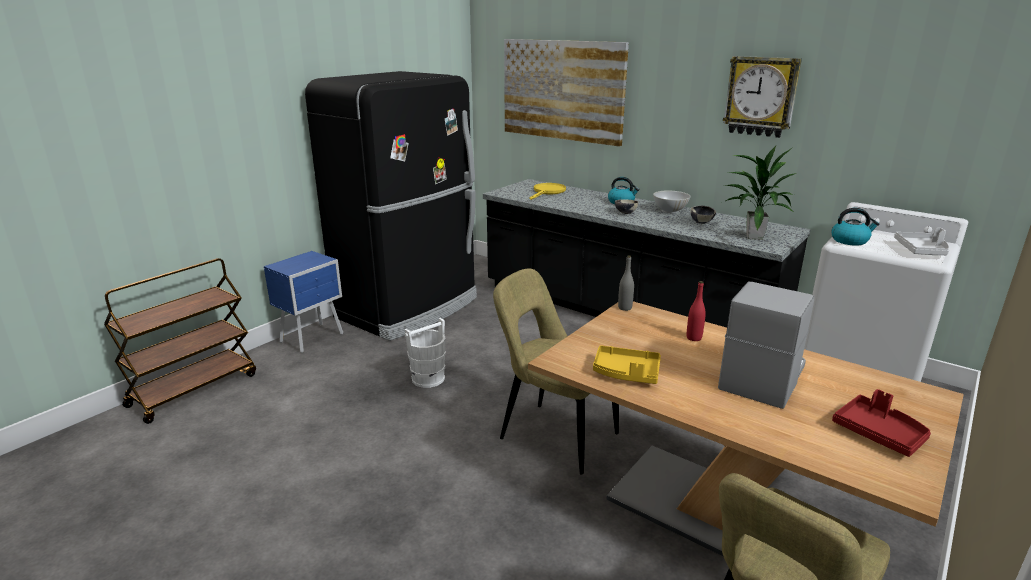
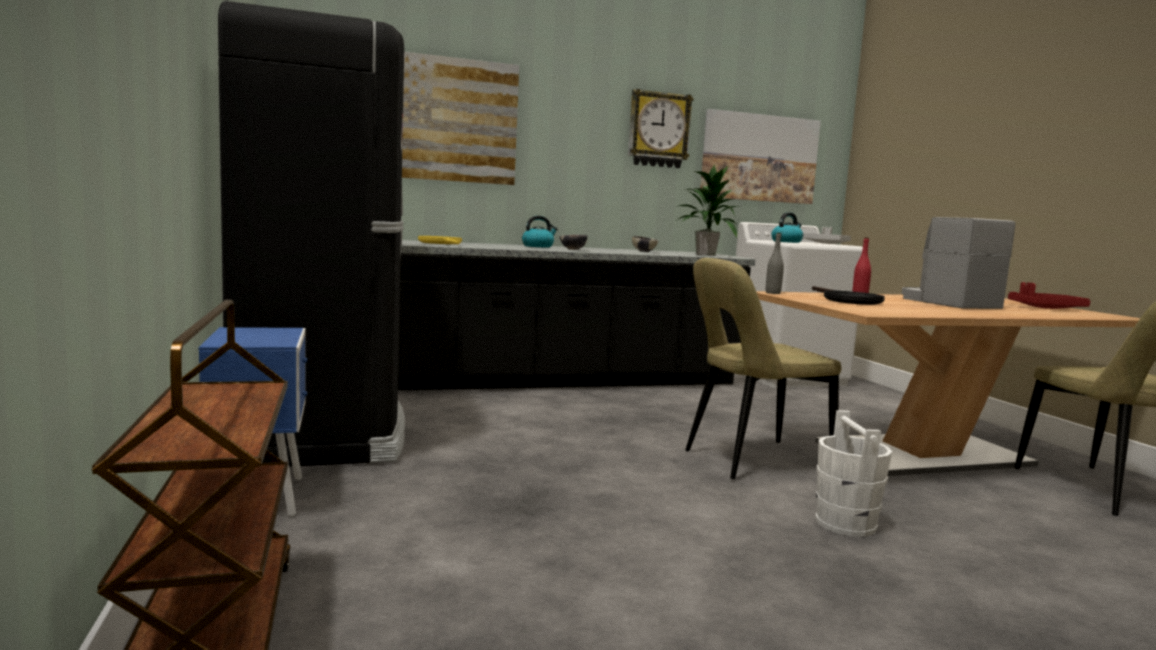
camera: 55 degrees left, 15 degrees down
white bucket [404,318,446,388] -> white bucket moved to [815,410,892,537]
yellow tray [593,345,661,384] -> none
white bowl [653,191,691,213] -> none
none -> picture [700,109,821,204]
none -> black frying pan [812,286,885,305]

